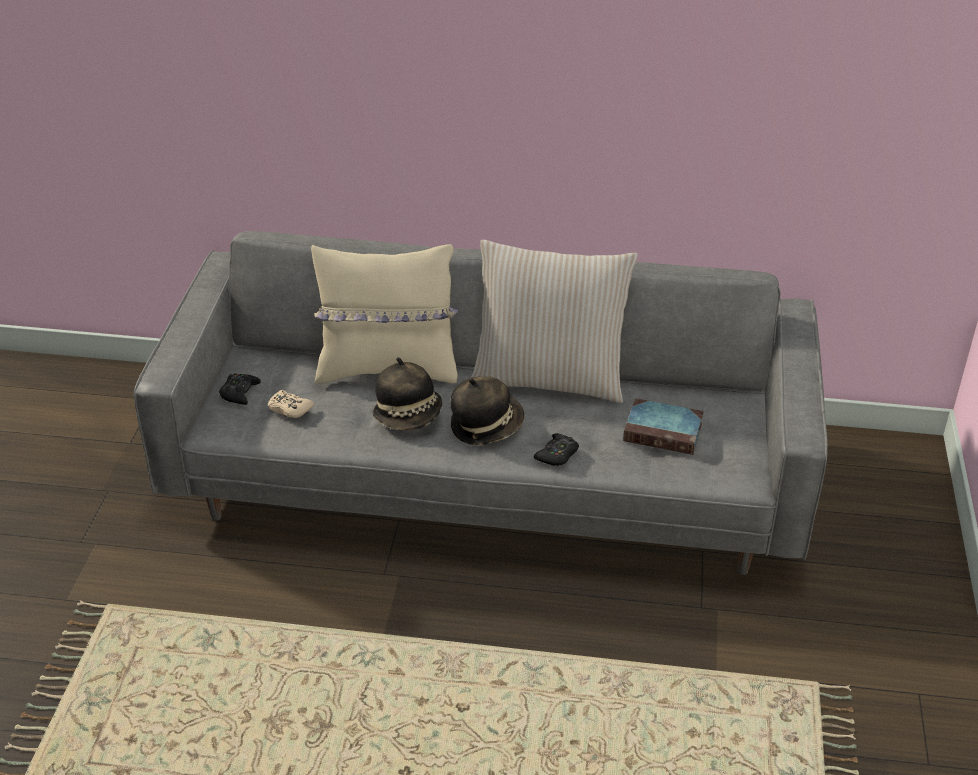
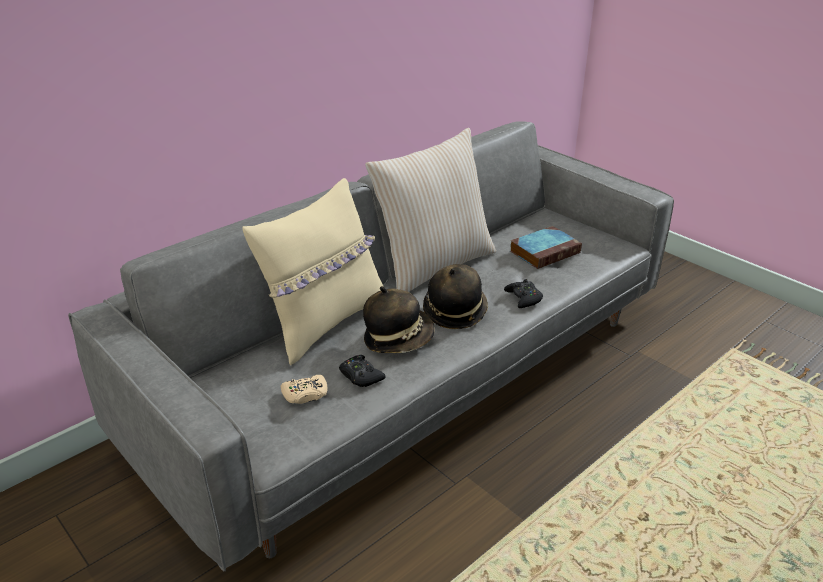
camera: 50 degrees left, 5 degrees down
black game controller [219,373,261,405] -> black game controller moved to [339,355,386,387]

